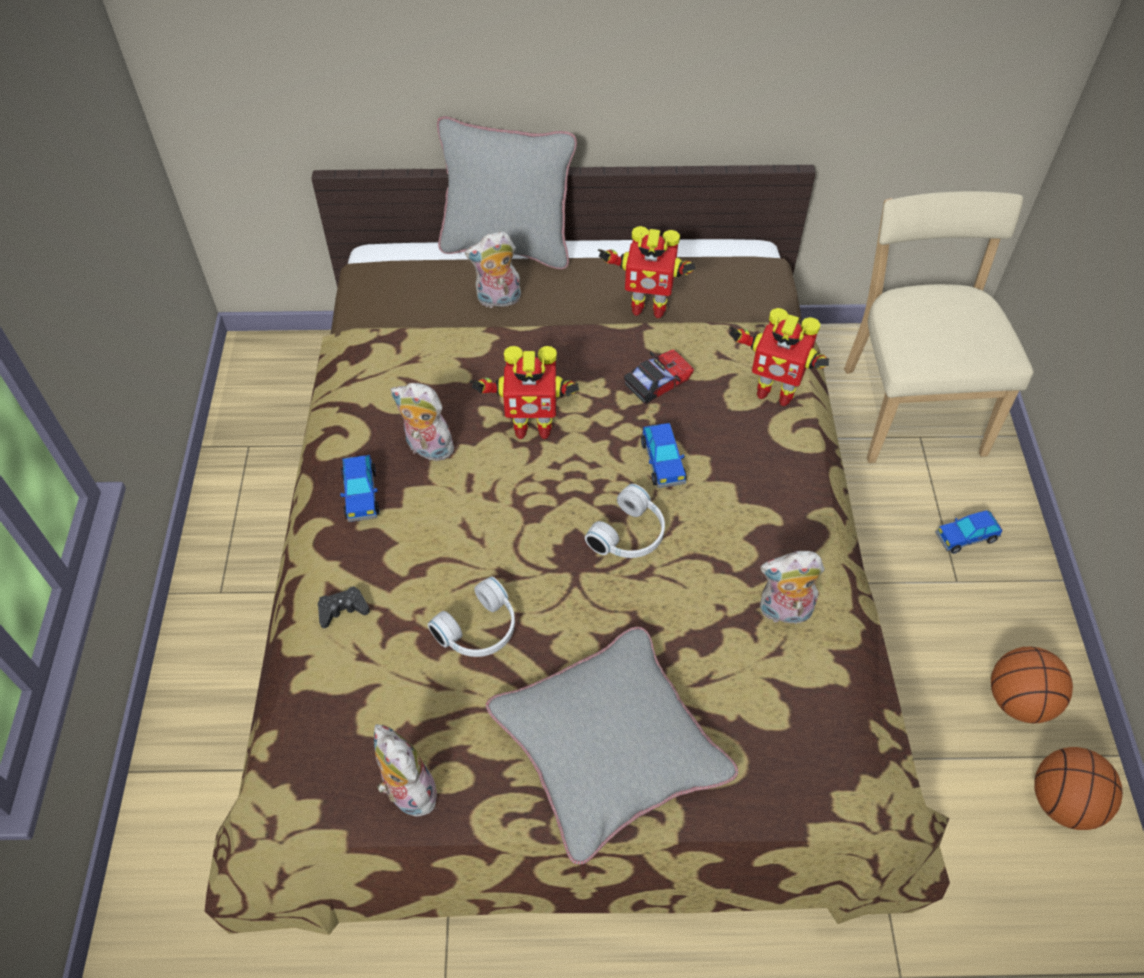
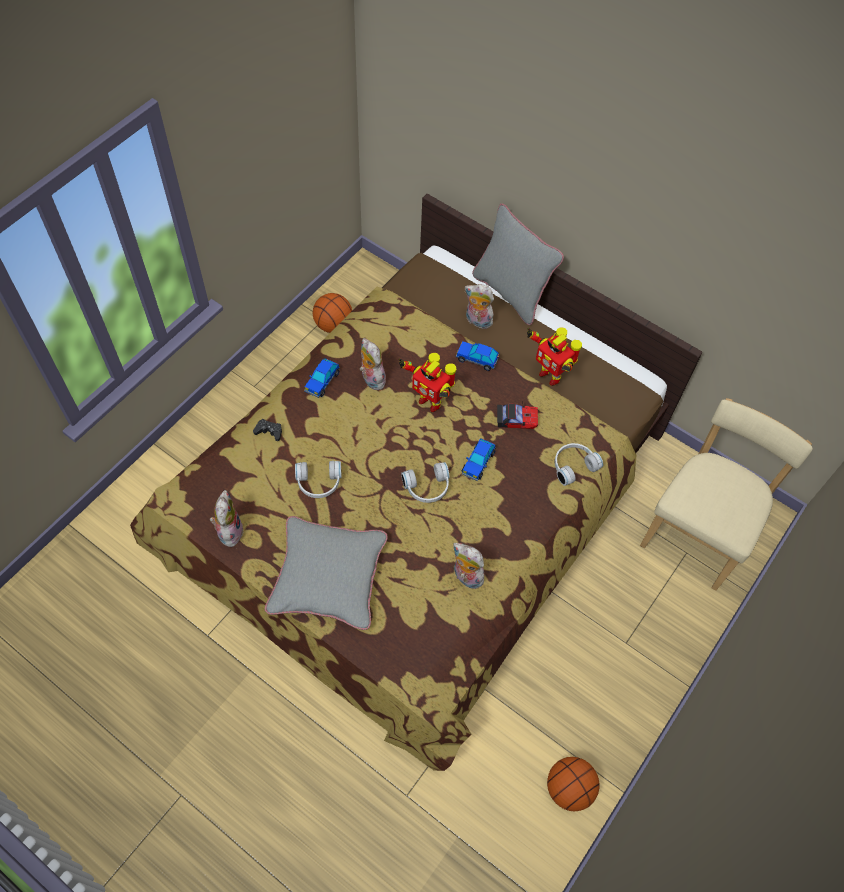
camera: 35 degrees right, 5 degrees up
toy robot [729,308,829,406] -> white headphones [555,443,603,486]
toy car [935,510,1002,553] -> toy car moved to [456,341,499,371]
basketball [991,647,1073,724] -> basketball moved to [313,293,352,333]

